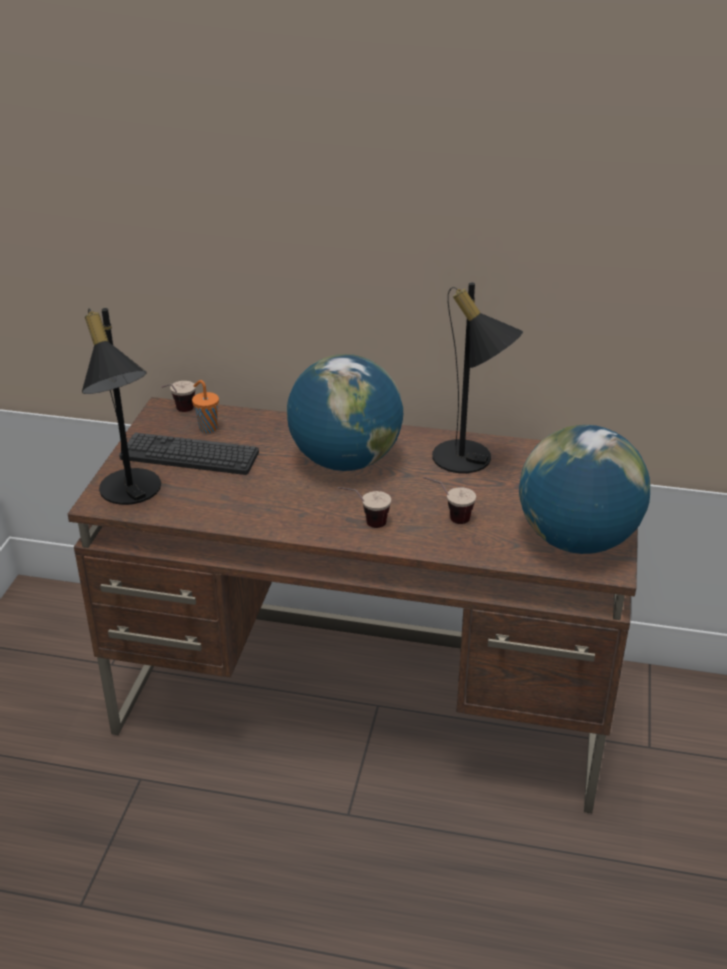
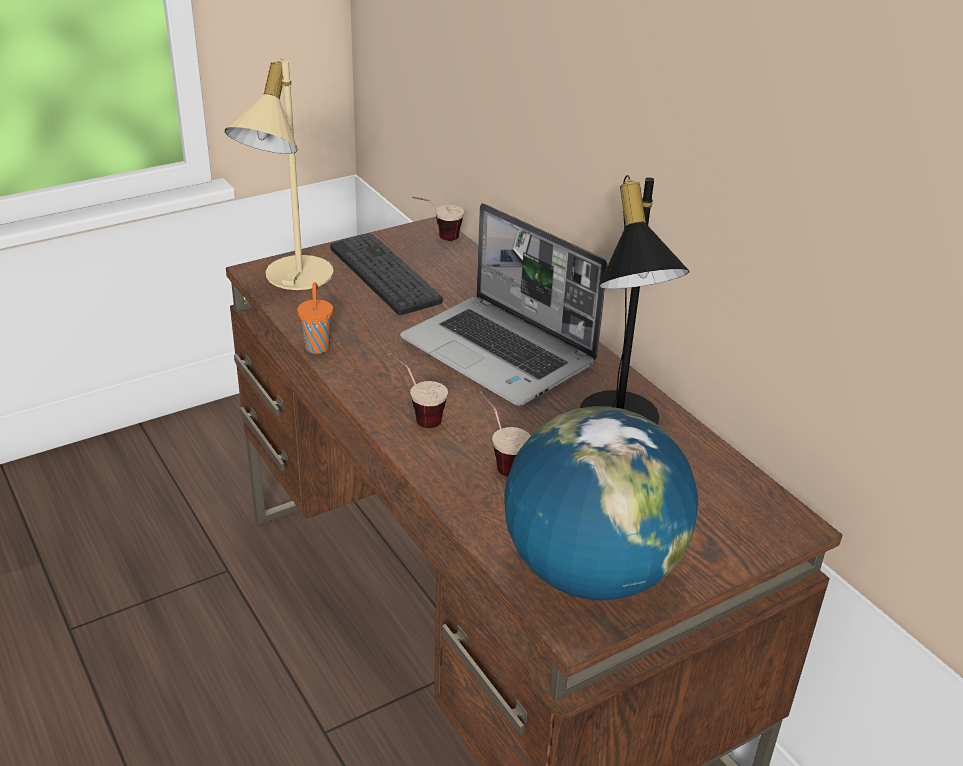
camera: 45 degrees right, 0 degrees up
black table lamp [82,308,161,505] -> beige table lamp [224,58,334,290]
orange cup [192,380,219,433] -> orange cup moved to [297,282,333,354]
globe [287,354,403,471] -> laptop [400,203,608,406]

